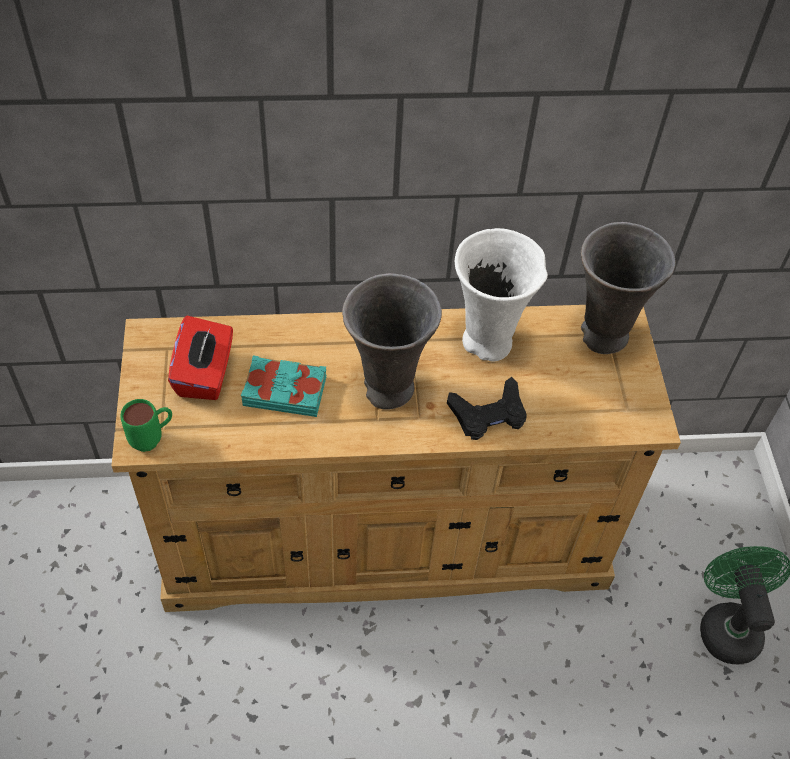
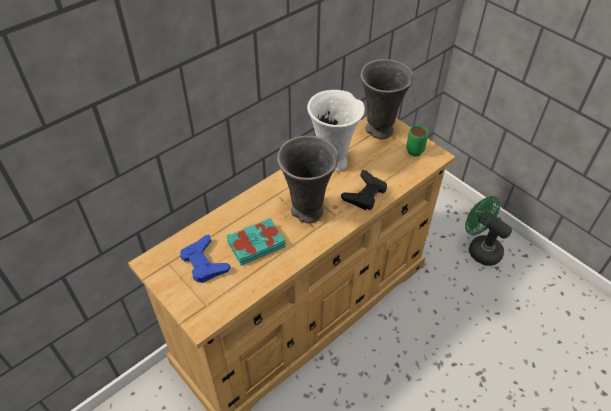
camera: 35 degrees left, 5 degrees down
green mug [121,399,172,452] -> green mug moved to [406,125,428,157]
red tissue box [168,316,233,400] -> blue game controller [180,234,230,283]

